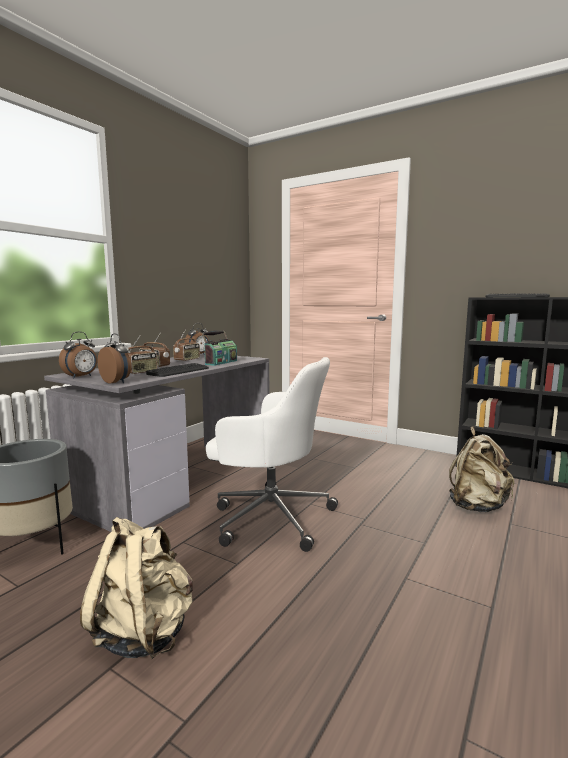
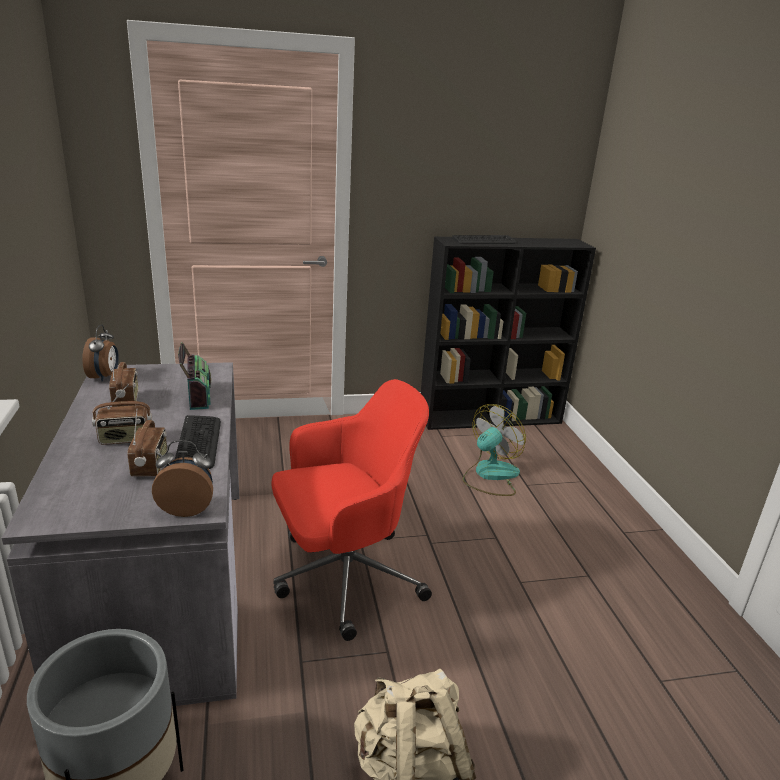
camera: 45 degrees left, 15 degrees up
alarm clock [59,332,97,378] -> none
white office chair [206,357,338,552] -> red office chair [271,379,432,641]
beige backpack [449,427,514,512] -> fan [463,404,526,496]

